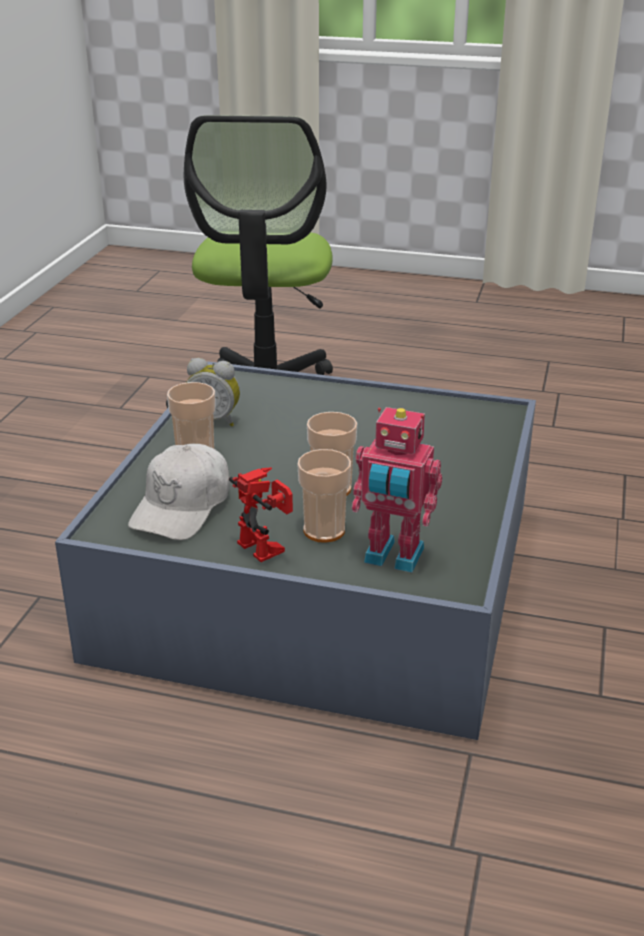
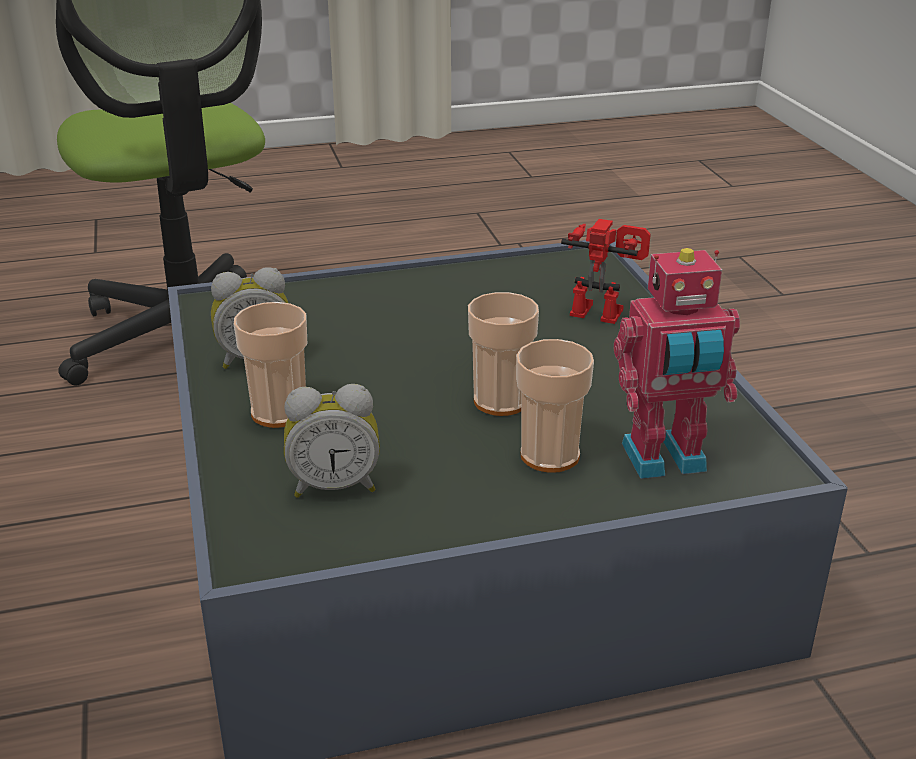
camera: 30 degrees left, 0 degrees up
white cap [128,444,230,540] -> alarm clock [284,384,380,498]
toy robot [229,468,293,562] -> toy robot moved to [561,219,651,324]

